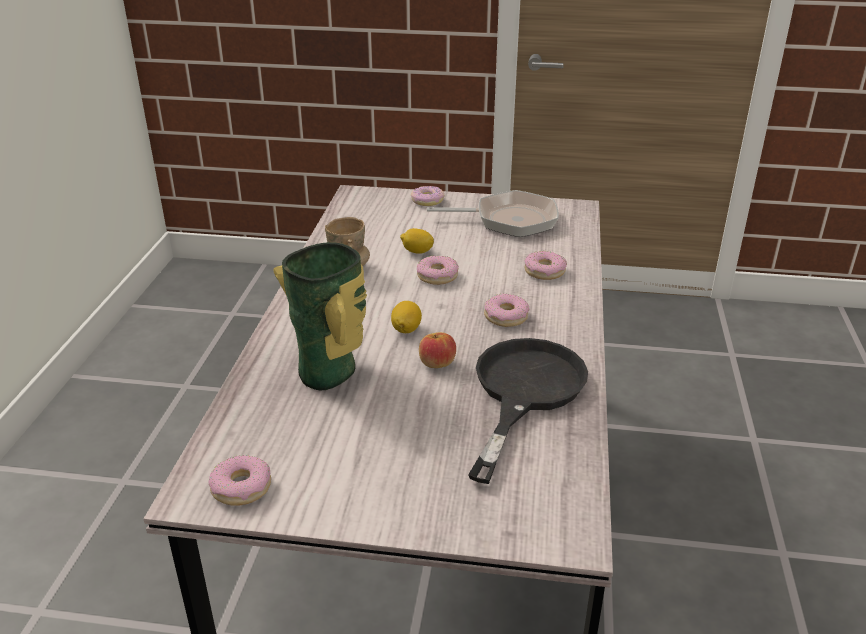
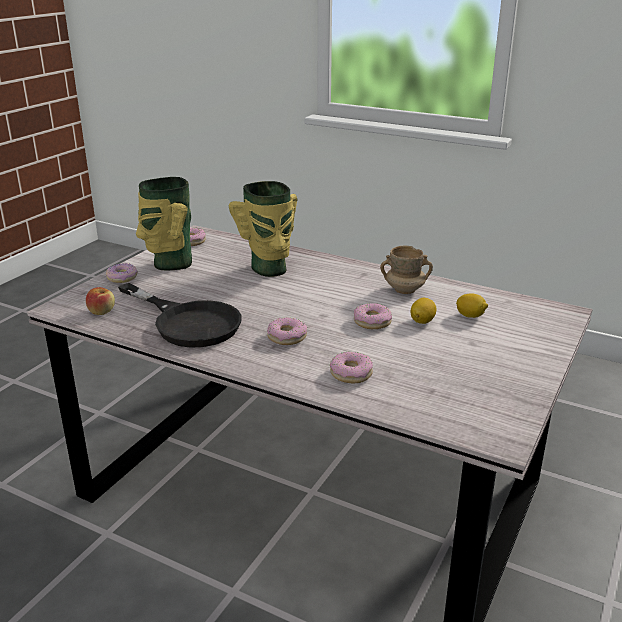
camera: 110 degrees right, 5 degrees down
lemon [391,301,422,333] -> lemon moved to [456,293,488,318]
donut [411,186,445,206] -> donut moved to [106,263,138,283]
apple [419,332,456,368] -> apple moved to [86,287,115,315]
frying pan [427,190,559,237] -> none
none -> vase [136,177,192,270]

